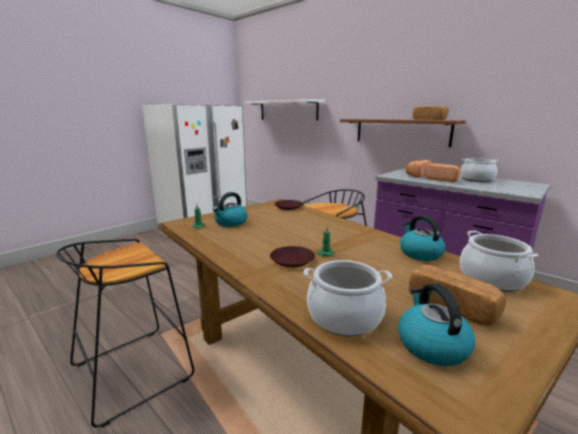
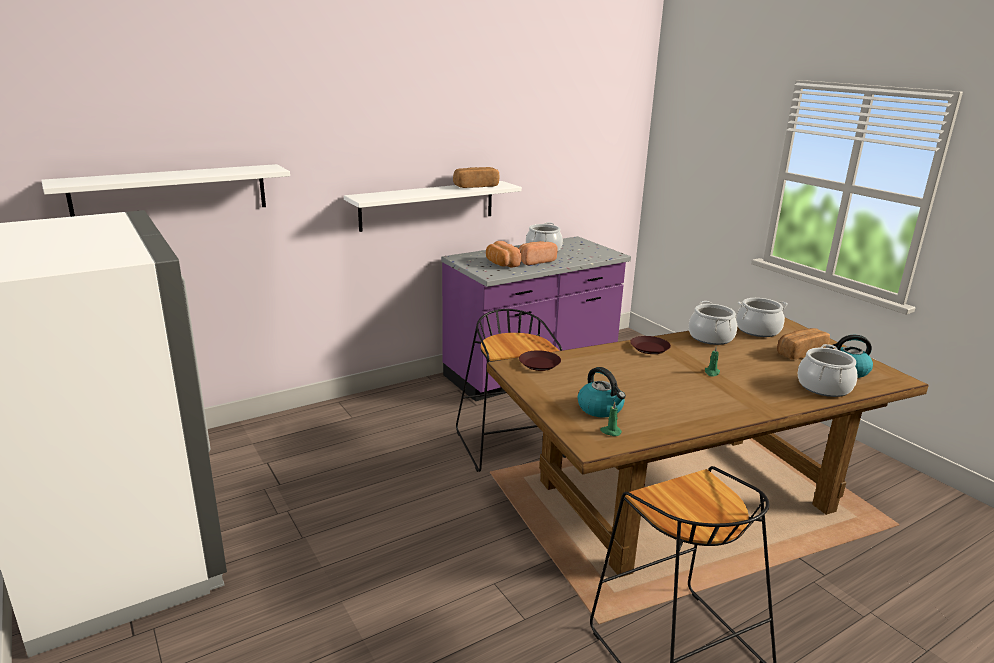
camera: 75 degrees left, 5 degrees up
brown plate [270,246,315,268] -> brown plate moved to [630,336,671,354]
brown shelf [340,119,466,147] -> white shelf [344,181,522,232]
kettle [400,215,445,261] -> cooking pot [688,301,737,345]

